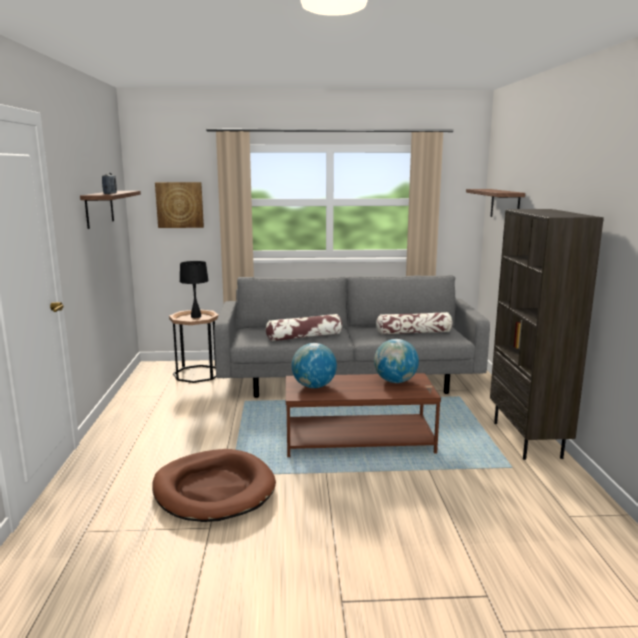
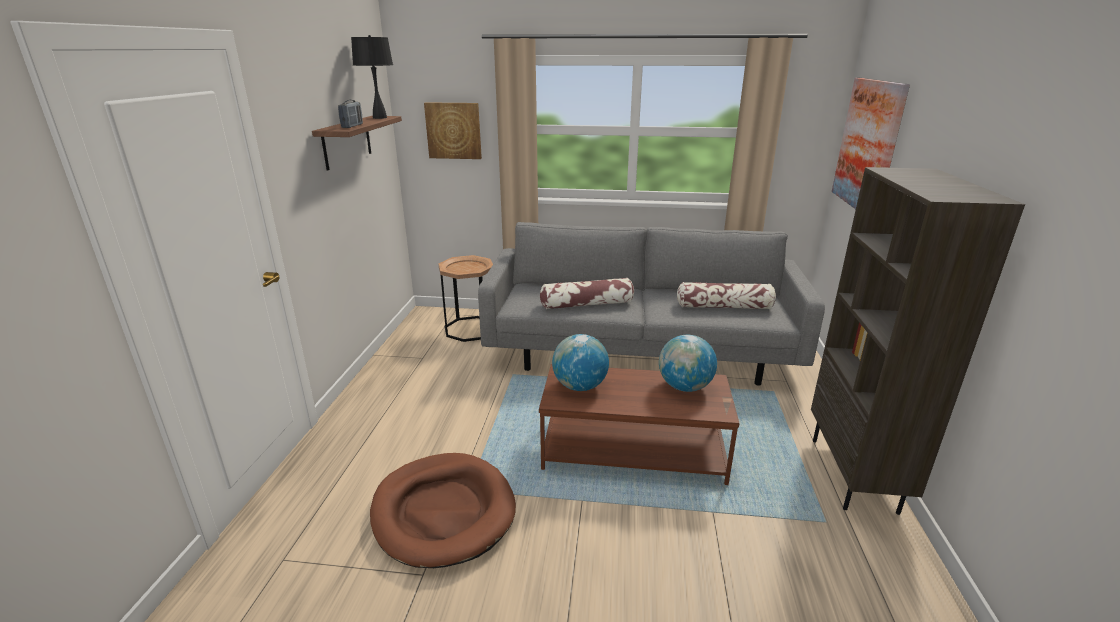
camera: 10 degrees right, 10 degrees up
black table lamp [180,261,209,318] -> black table lamp moved to [351,35,393,119]
shelf [466,189,525,217] -> picture [832,78,910,209]

